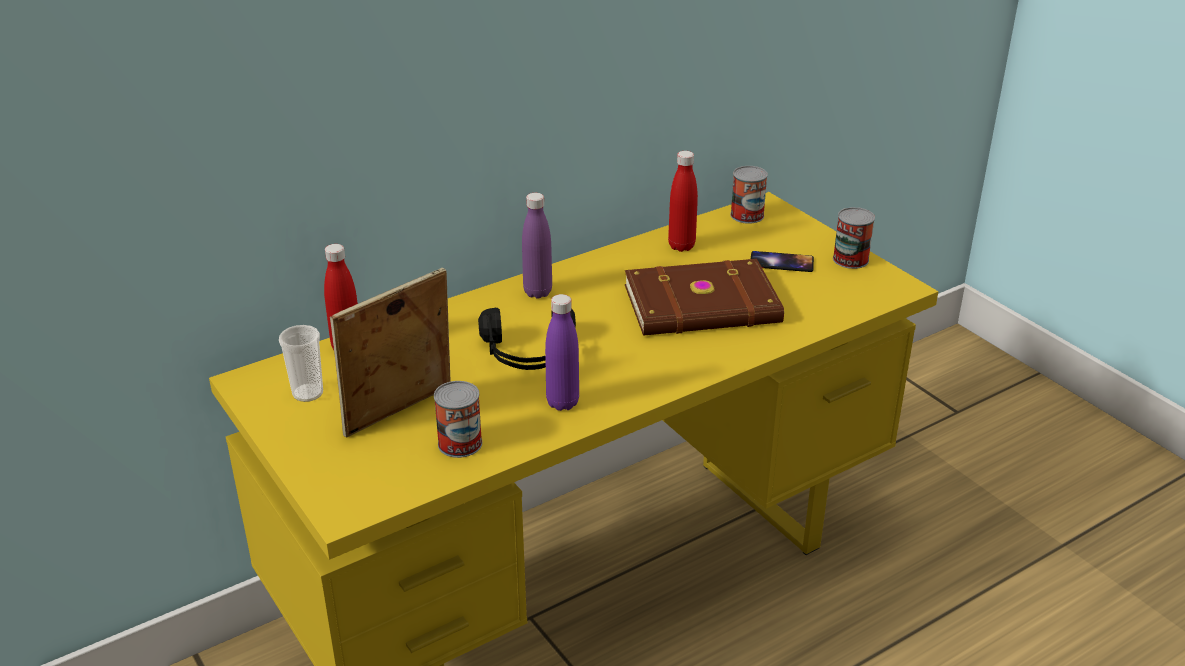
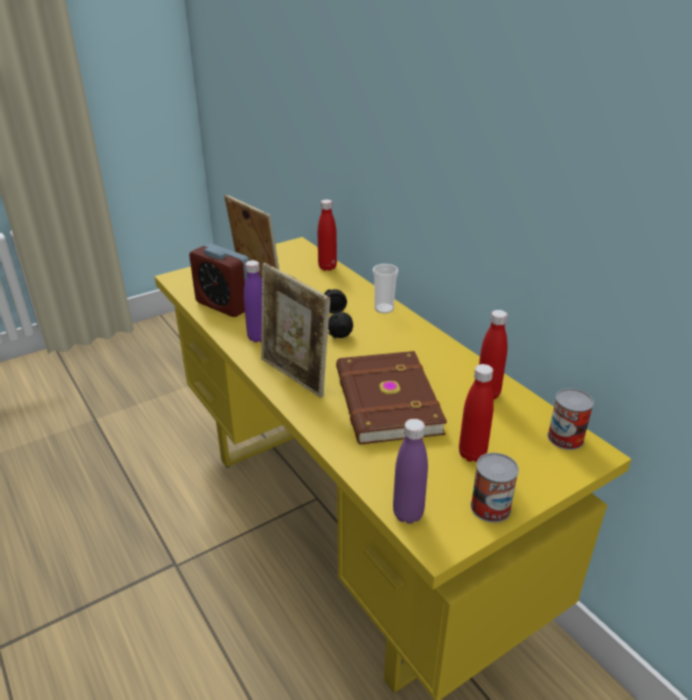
camera: 90 degrees right, 0 degrees up
cup [279,325,323,402] -> cup moved to [373,264,399,314]
can [434,381,482,458] -> alarm clock [189,243,250,317]
purple bottle [522,193,552,299] -> purple bottle moved to [393,419,428,524]
phone [751,251,814,272] -> red bottle [459,364,494,462]
none -> picture frame [261,263,330,398]

